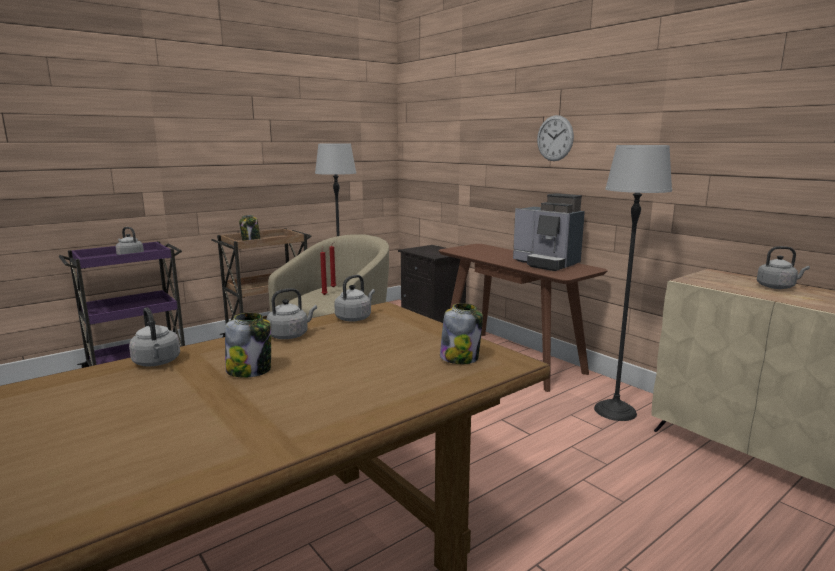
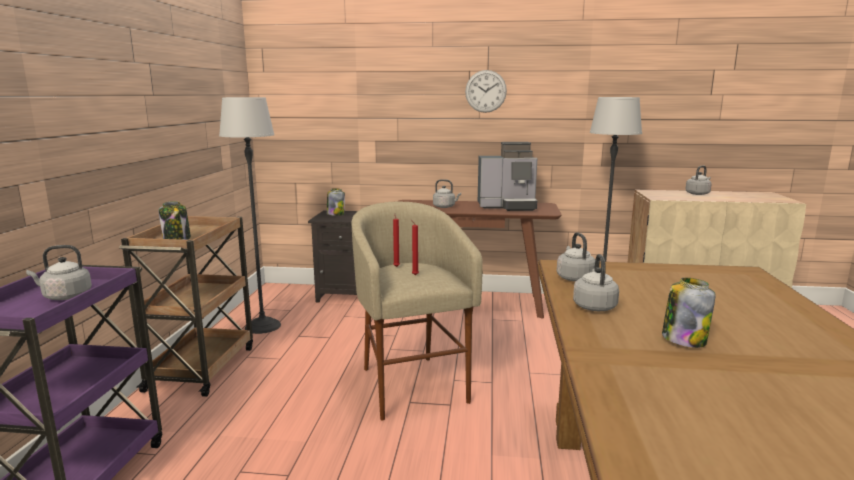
camera: 45 degrees left, 0 degrees up
grey kettle [129,307,180,367] -> grey kettle moved to [433,179,461,208]
jar [440,303,483,364] -> jar moved to [327,188,345,216]

